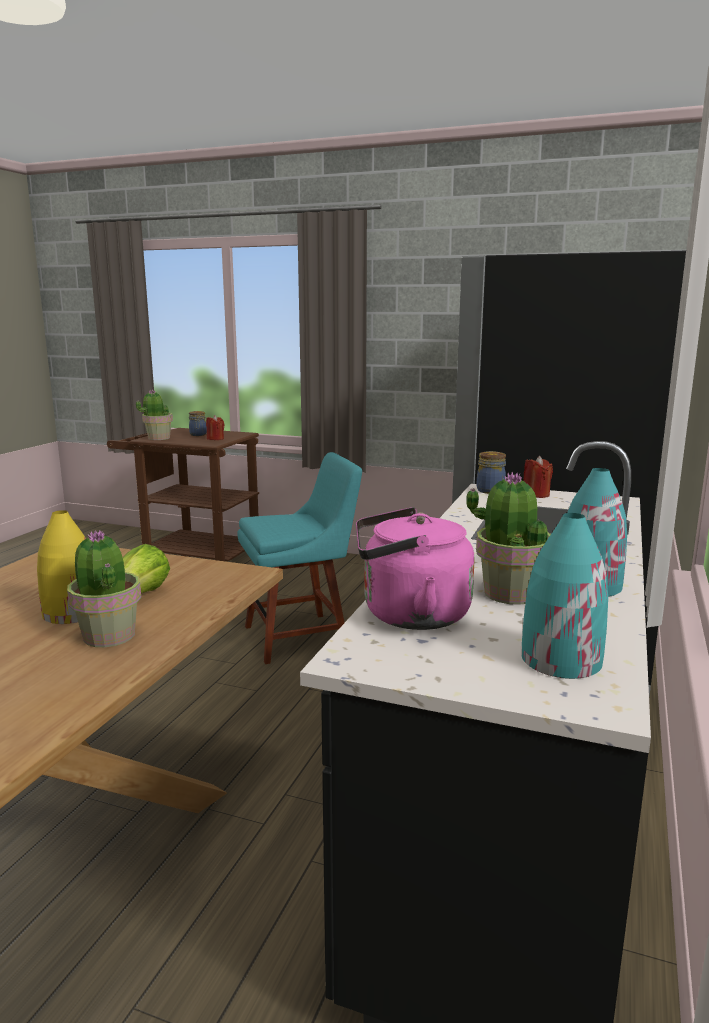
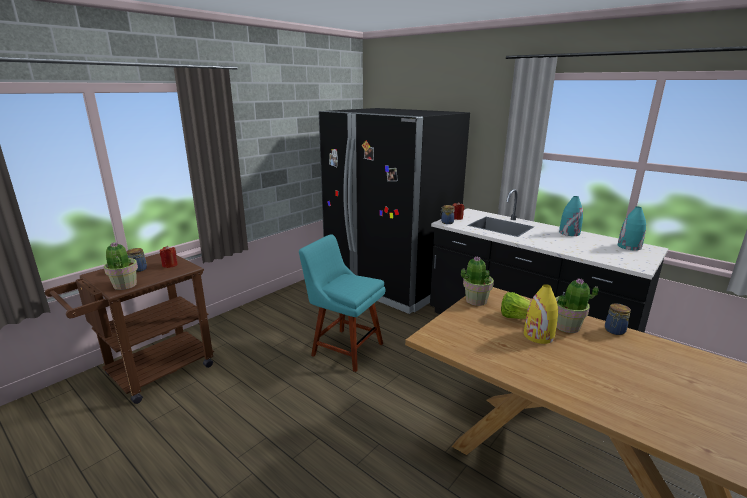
camera: 70 degrees left, 5 degrees up
turquoise chair [237,452,362,664] -> turquoise chair turned 60 degrees counterclockwise [299,234,386,372]
pink kettle [356,507,475,630] -> none
potted plant [466,472,551,605] -> potted plant moved to [461,256,494,306]
none -> jar [605,304,631,335]

